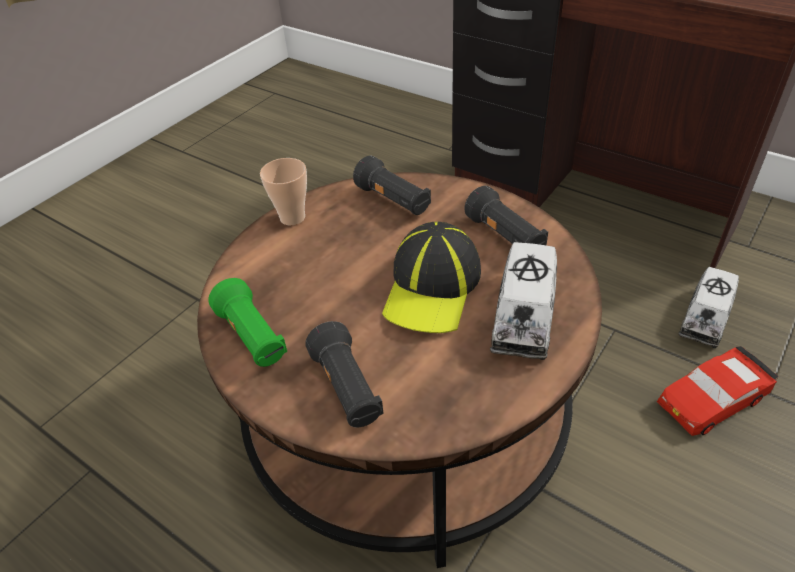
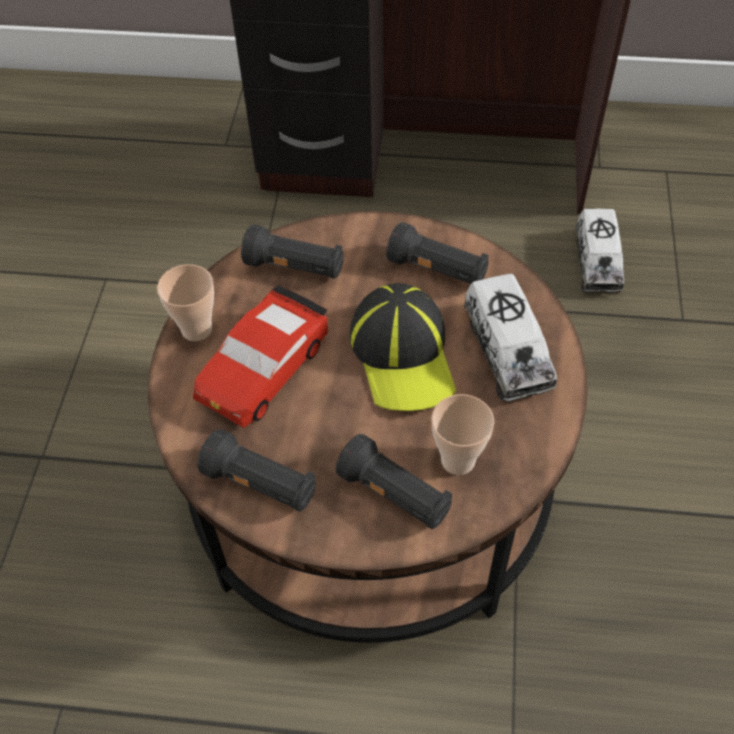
camera: 30 degrees left, 10 degrees up
green flashlight [208,278,287,367] -> black flashlight [197,429,316,512]
red toy car [657,346,778,436] -> red toy car moved to [193,285,328,428]
none -> cup [431,394,494,475]

